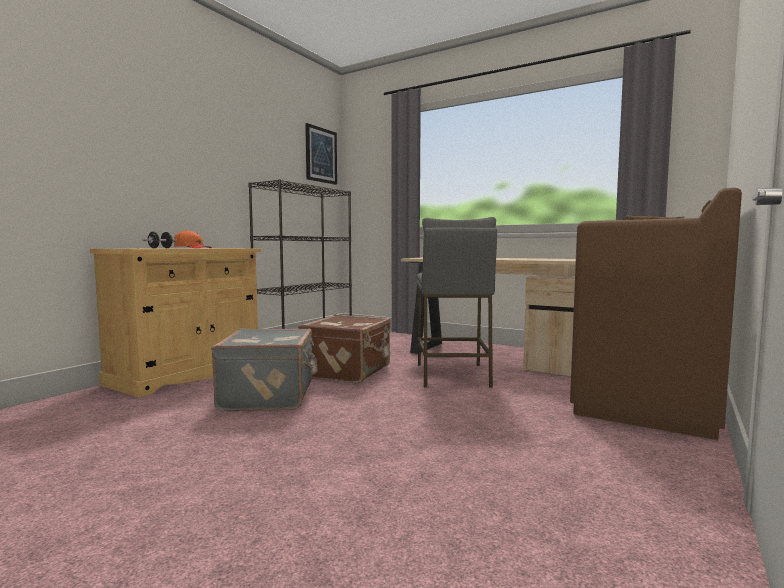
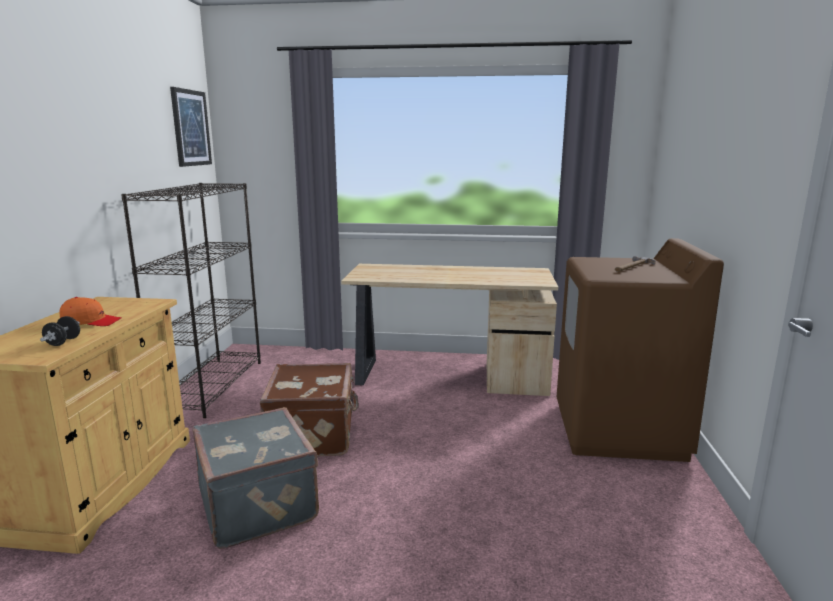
camera: 25 degrees left, 10 degrees up
grey stool [417,217,497,388] -> none

